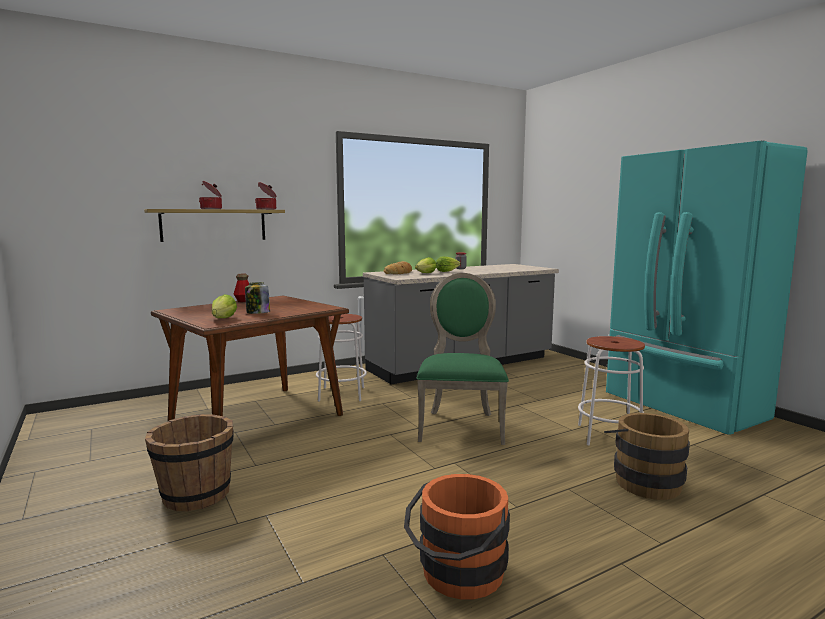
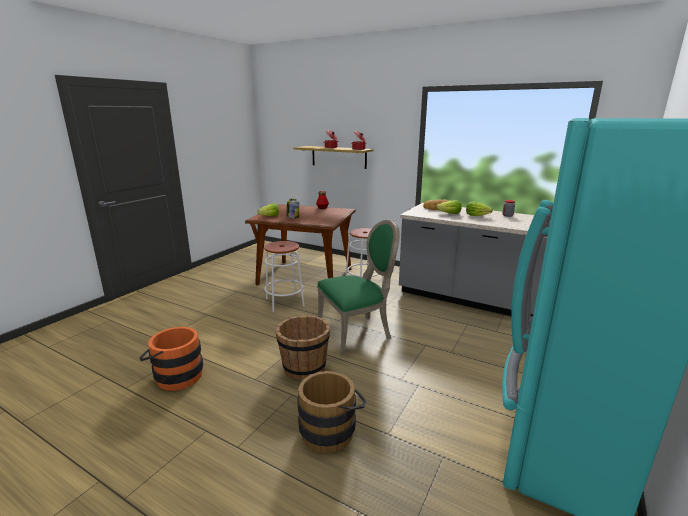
camera: 60 degrees right, 10 degrees up
brown bucket [145,414,234,511] -> brown bucket moved to [275,315,330,380]
white stool [578,336,645,445] -> white stool moved to [264,241,305,312]

